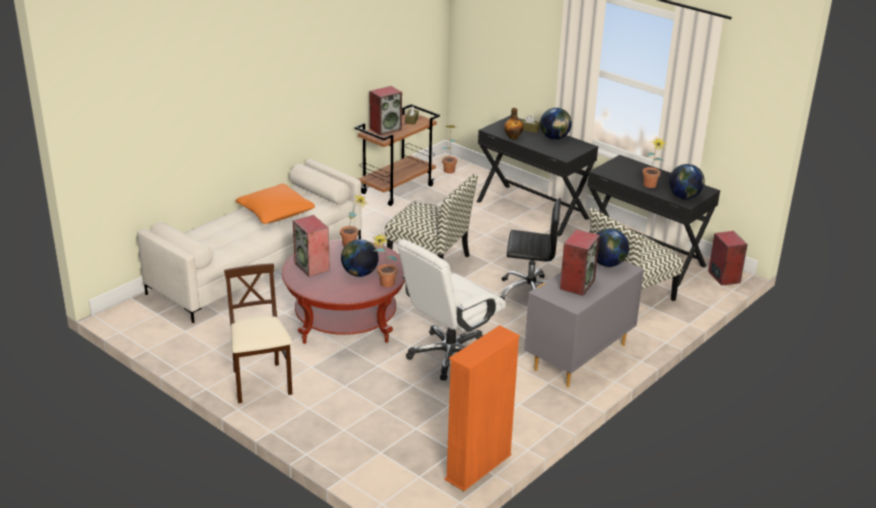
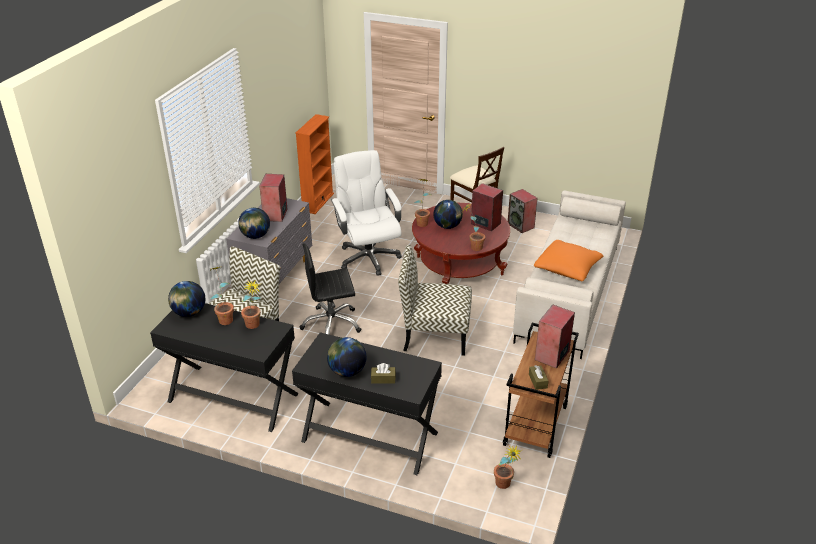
camera: 160 degrees right, 5 degrees up
white office chair [398,239,506,381] -> white office chair turned 45 degrees counterclockwise [331,150,402,276]
bottle [504,108,524,140] -> none
speaker [708,231,748,286] -> speaker moved to [508,189,537,233]
none -> potted plant [241,280,261,329]

